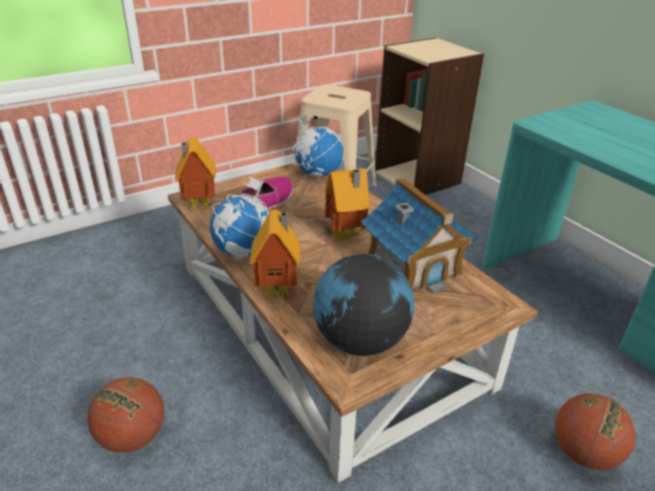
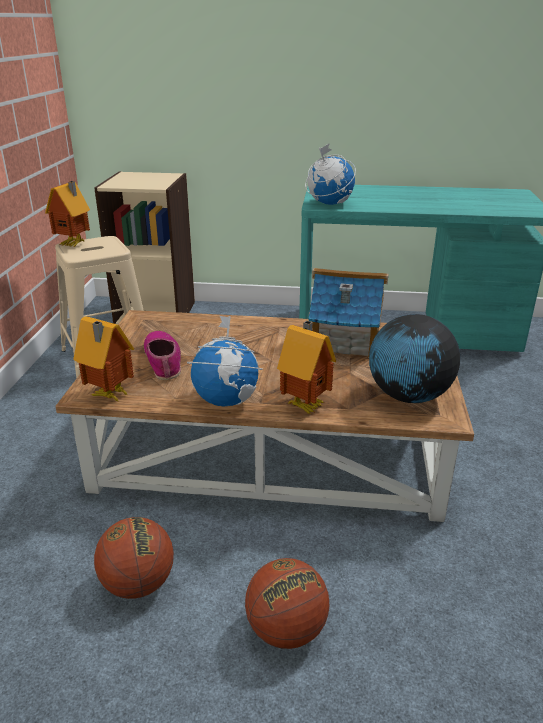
camera: 50 degrees left, 5 degrees down
globe [293,116,343,177] -> globe moved to [305,143,356,205]
toy house [325,168,370,241] -> toy house moved to [45,181,90,247]
basketball [555,393,635,470] -> basketball moved to [94,517,174,599]

